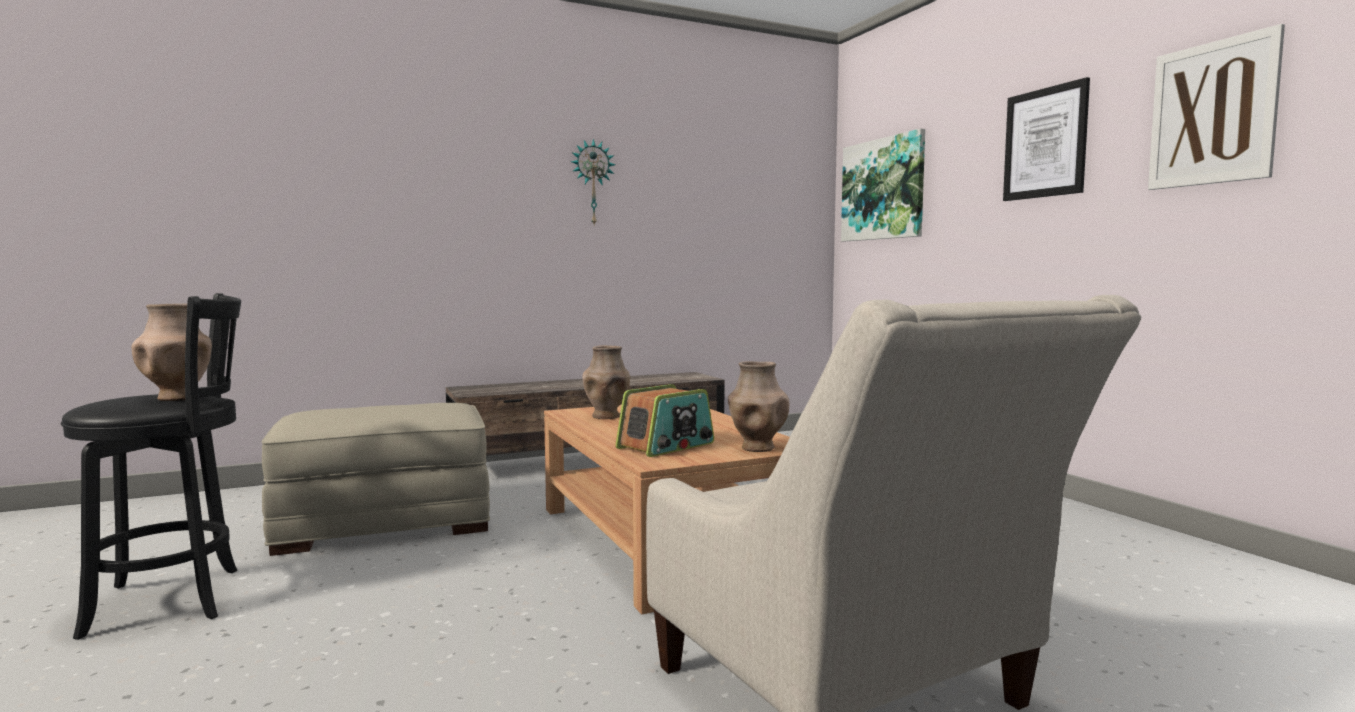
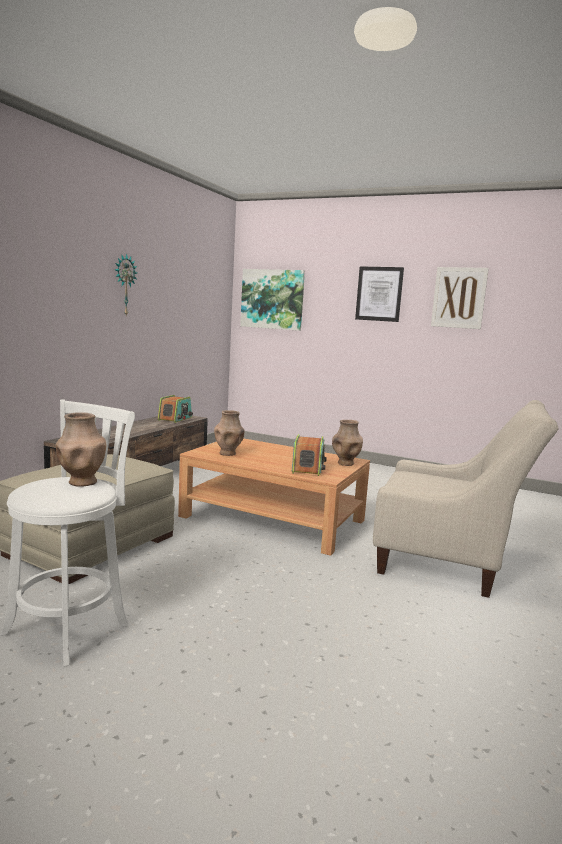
camera: 40 degrees left, 5 degrees up
black stool [61,293,241,640] -> white stool [1,400,135,666]
none -> radio [158,395,193,423]

